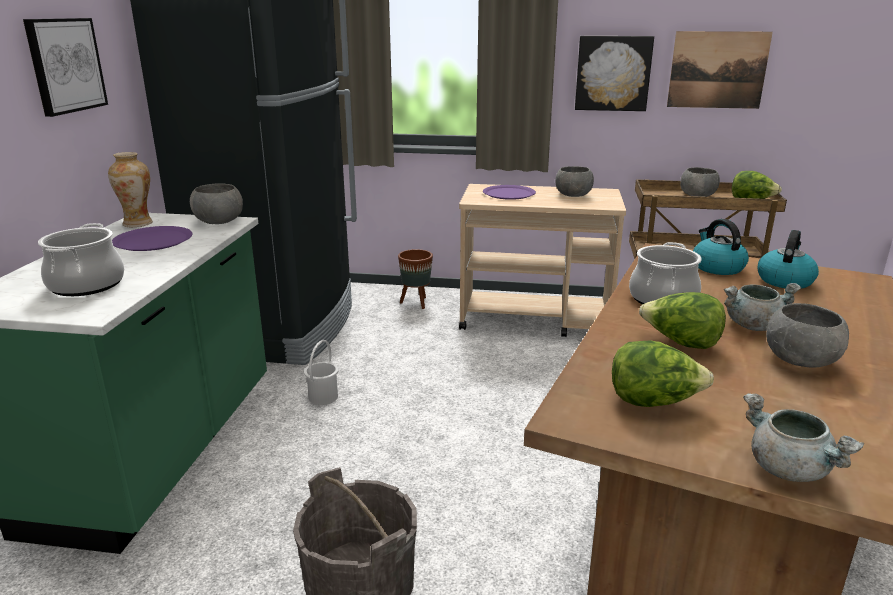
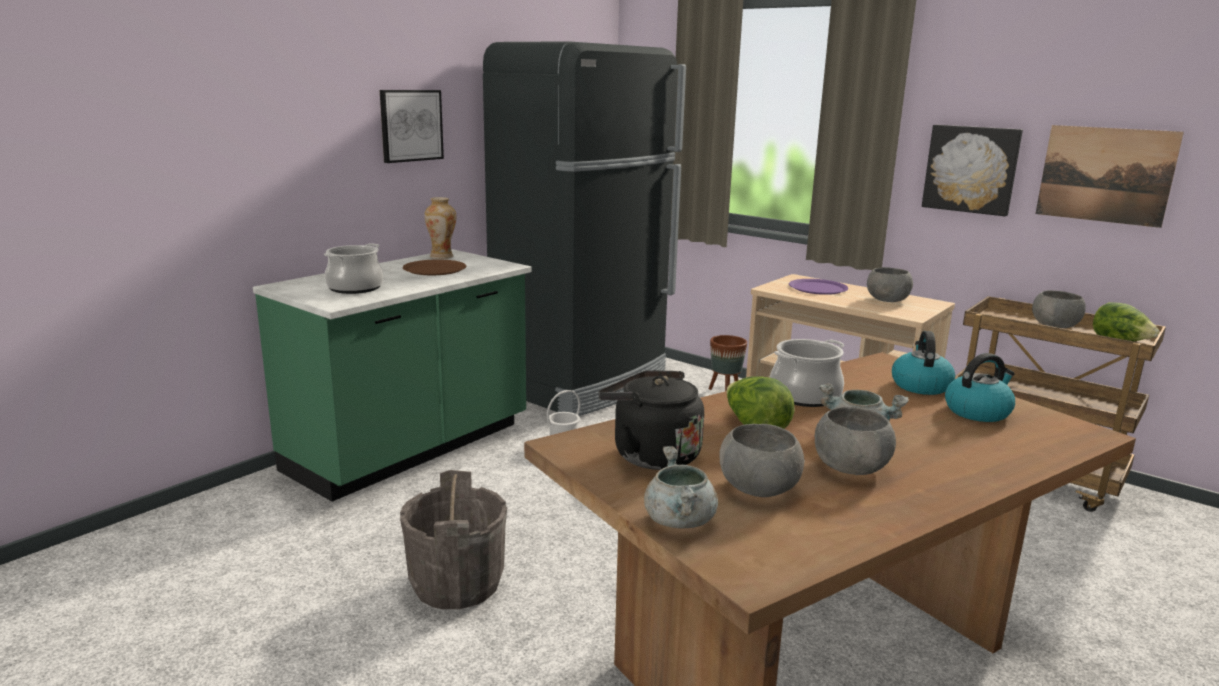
camera: 30 degrees right, 5 degrees down
purple plate [112,226,193,251] -> brown plate [403,259,466,275]
grey bowl [190,183,243,224] -> grey bowl moved to [719,424,805,497]
lettuce [612,340,714,407] -> black kettle [598,370,704,470]

